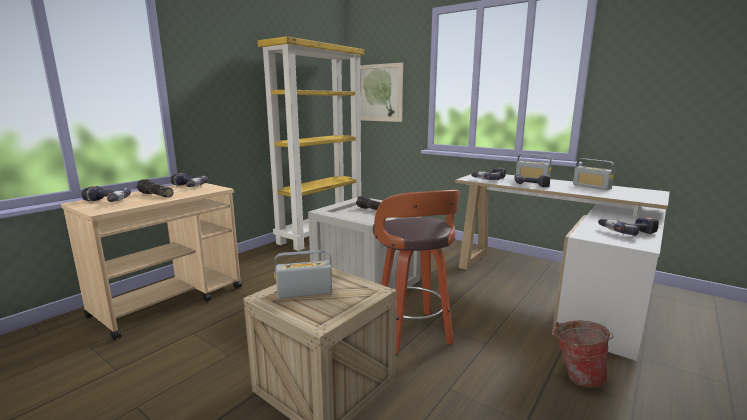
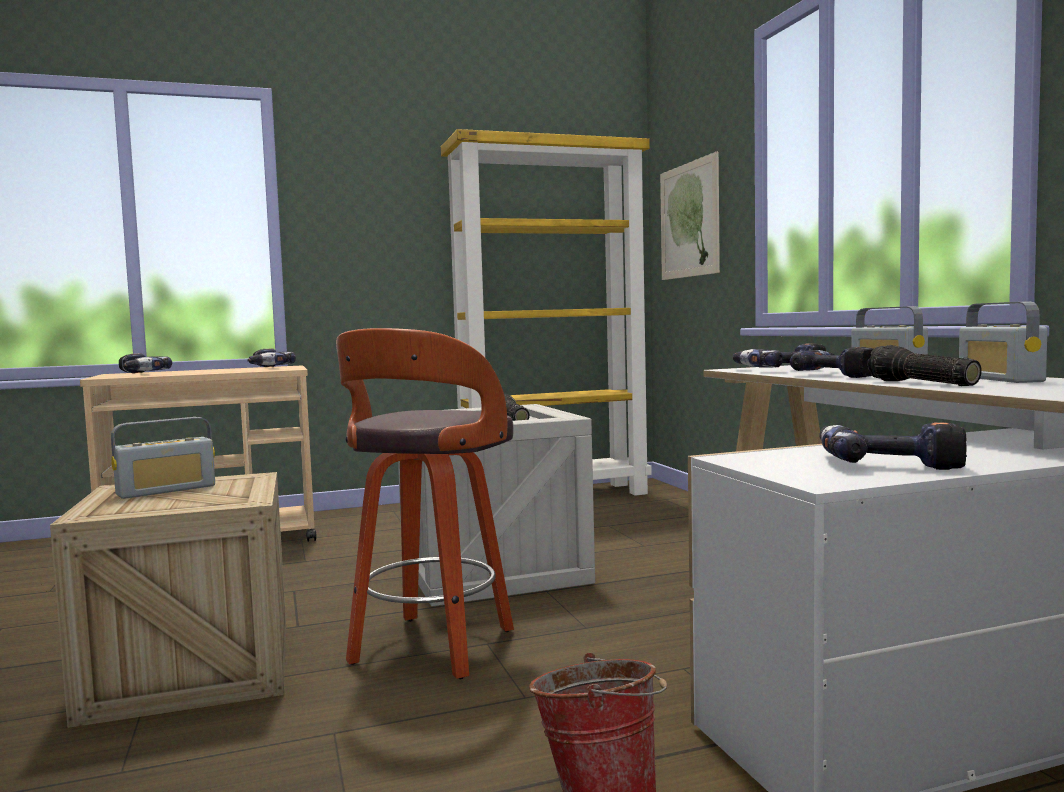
camera: 35 degrees right, 10 degrees down
flashlight [137,179,173,198] -> flashlight moved to [868,345,982,386]
radio [274,250,332,298] -> radio turned 120 degrees clockwise [111,417,215,499]

